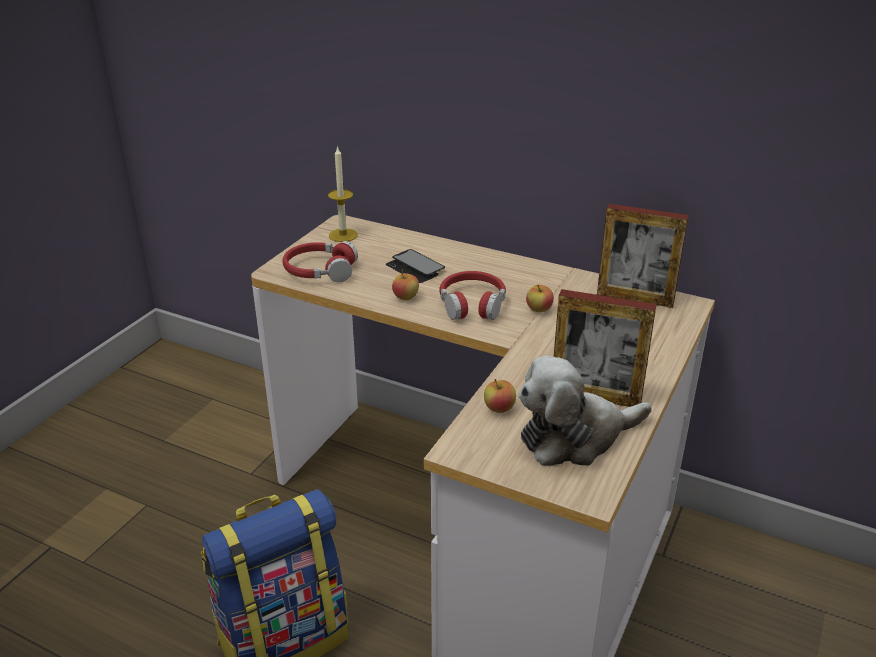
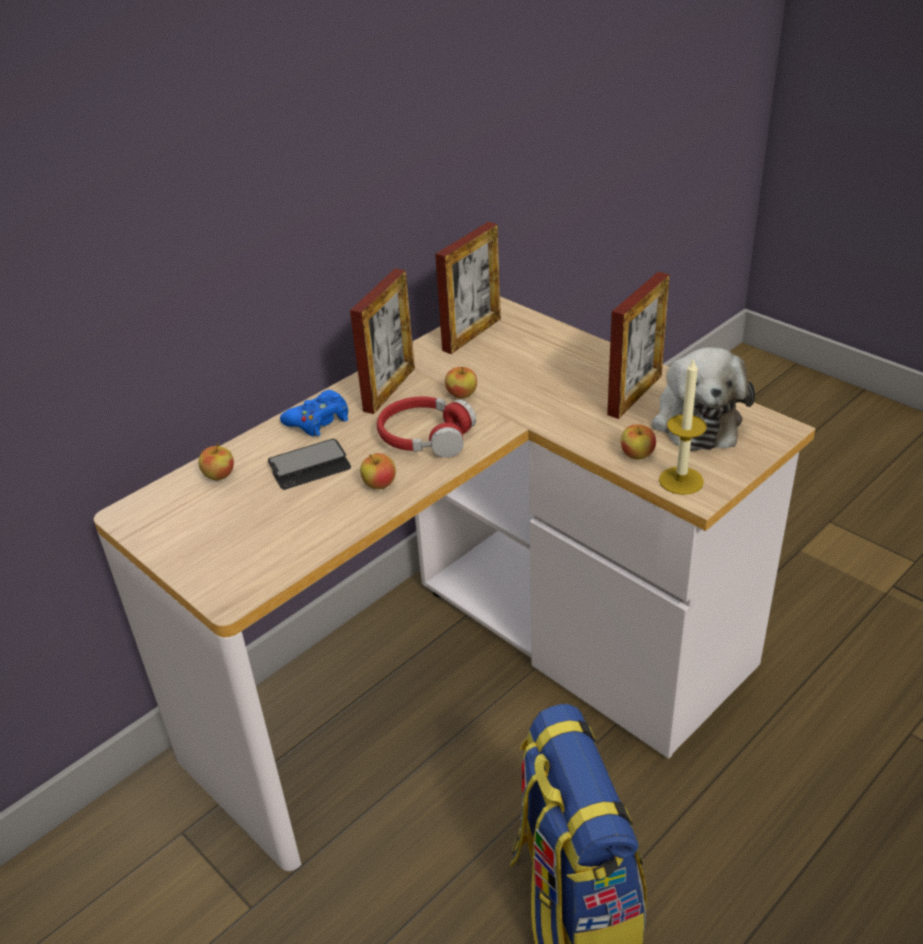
camera: 70 degrees left, 5 degrees up
red headphones [282,241,358,282] -> none
candle [328,146,358,242] -> candle moved to [659,358,707,495]
none -> apple [198,443,234,481]
none -> blue game controller [280,390,348,436]
none -> picture frame [350,268,415,414]

